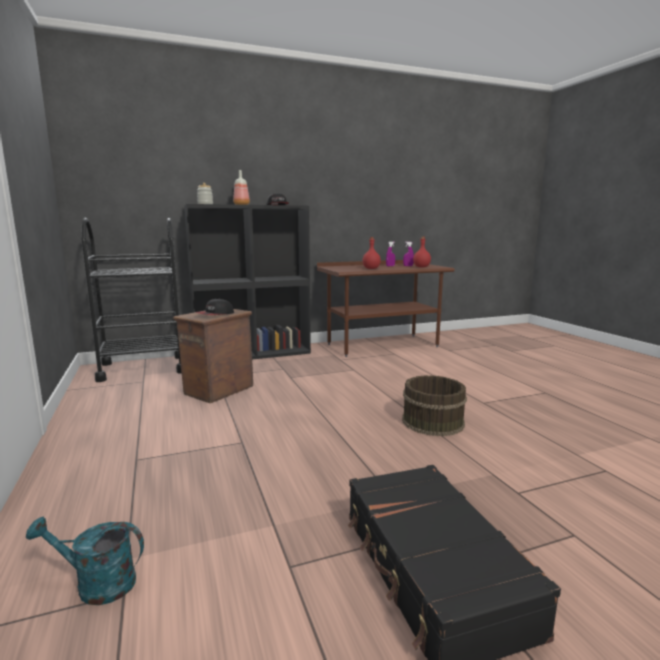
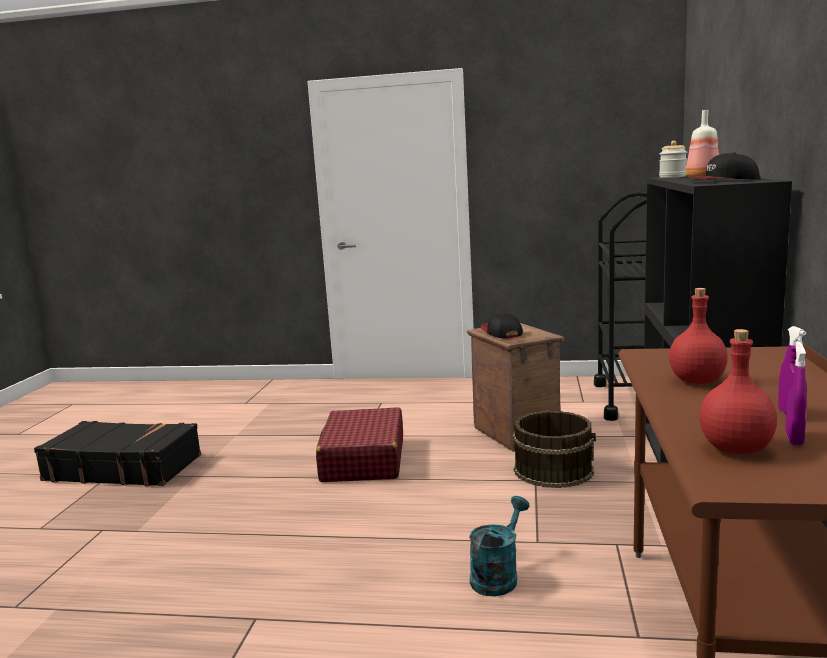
camera: 120 degrees right, 0 degrees up
turquoise watering can [26,517,144,605] -> turquoise watering can moved to [469,496,530,596]
brown bucket [402,375,467,436] -> brown bucket moved to [513,411,596,488]
none -> red suitcase [316,407,403,482]

